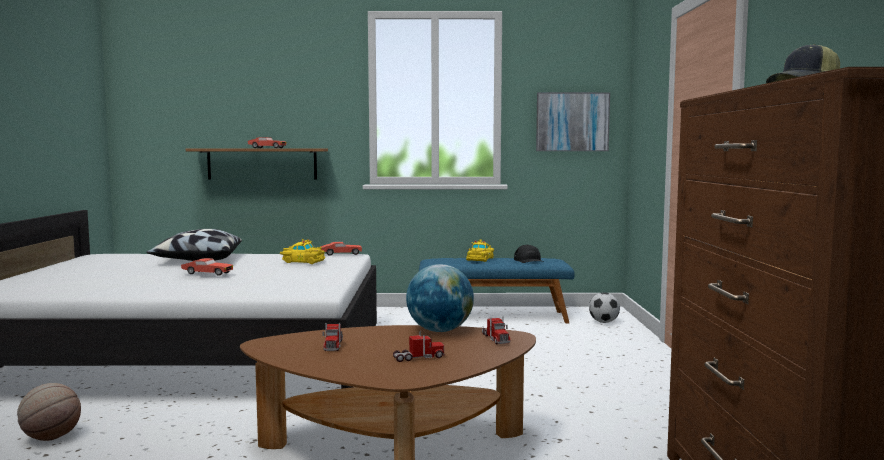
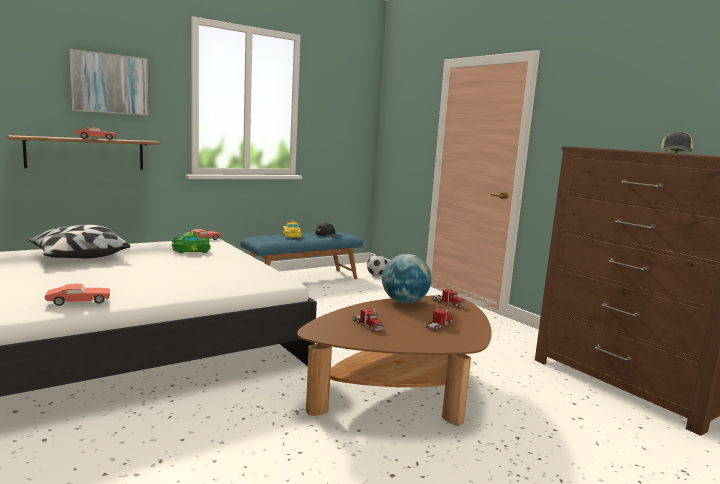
camera: 35 degrees left, 5 degrees up
basketball [17,383,81,441] -> none
red toy car [181,258,233,276] -> red toy car moved to [44,284,110,306]
yellow toy car [280,239,325,264] -> green toy car [172,230,211,253]
picture [536,92,610,151] -> picture moved to [69,49,148,116]

